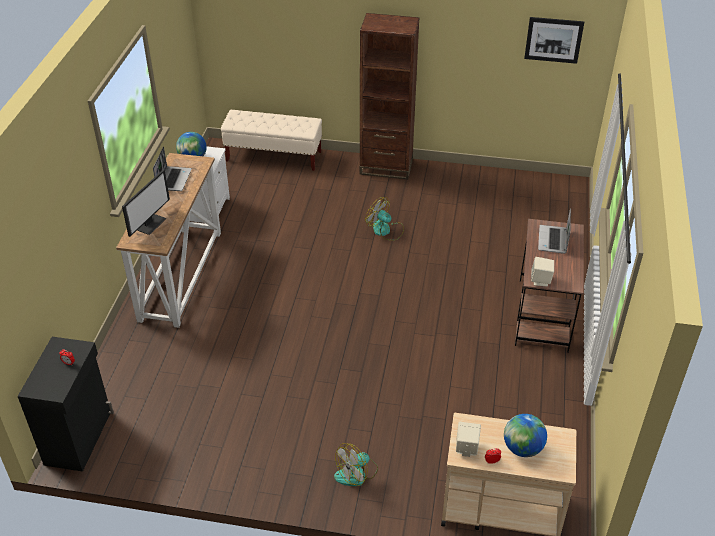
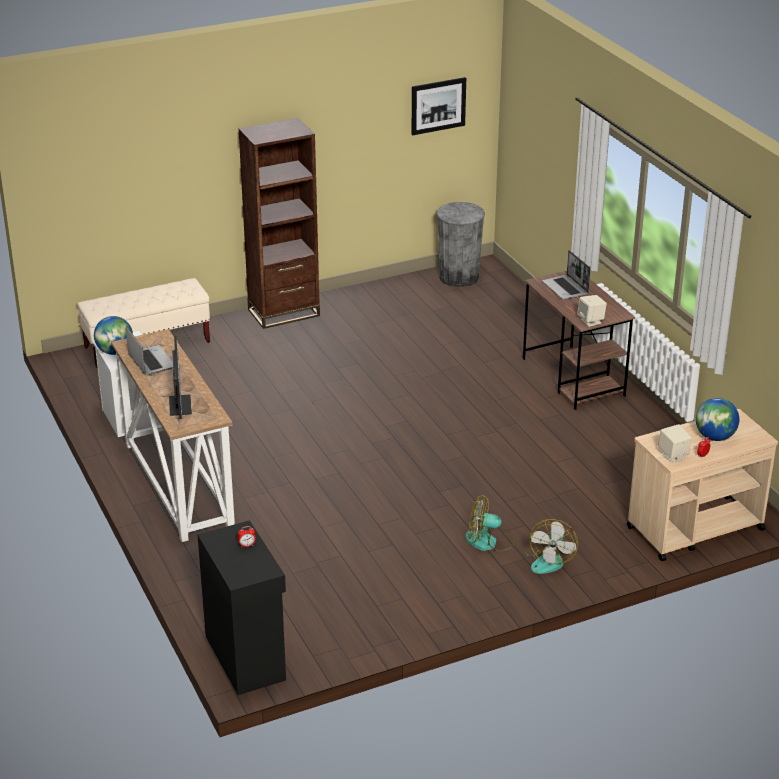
camera: 35 degrees left, 10 degrees down
fan [365,197,404,241] -> fan moved to [465,495,514,551]
none -> grey trash can [437,202,485,287]

